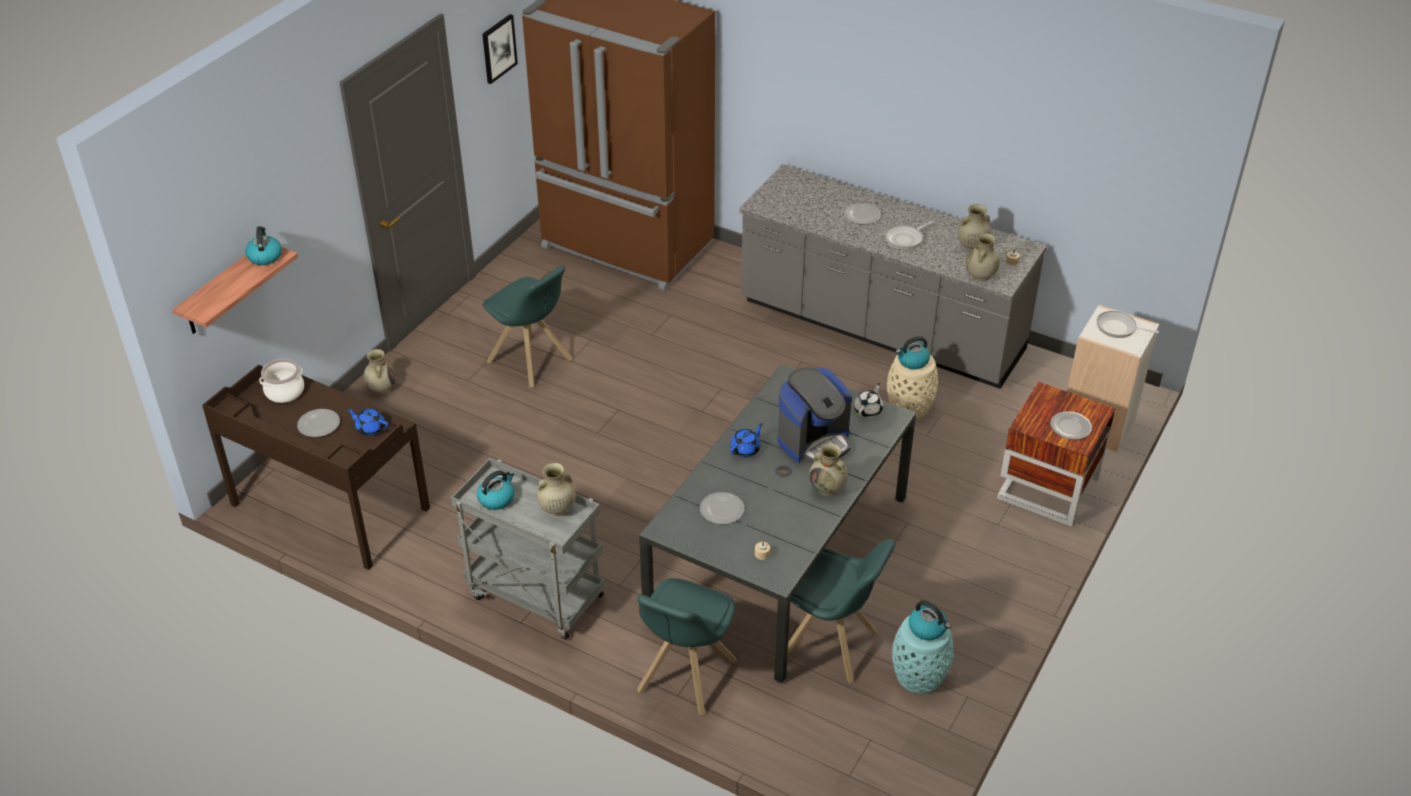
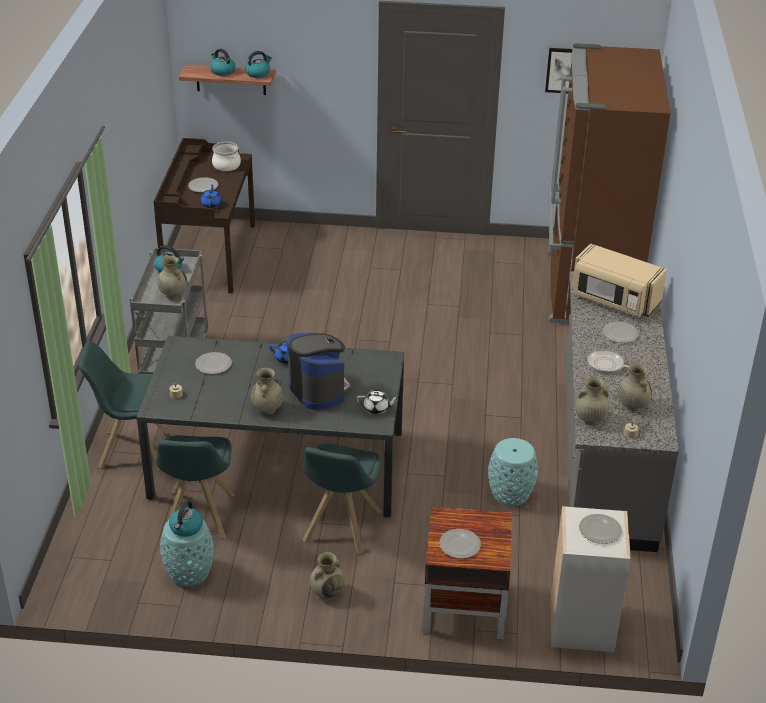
camera: 65 degrees right, 5 degrees down
beige vase [363,349,396,394] -> beige vase moved to [310,552,344,599]
turquoise chair [483,265,573,388] -> turquoise chair moved to [303,443,382,555]
coffee machine [777,367,852,464] -> coffee machine turned 150 degrees counterclockwise [287,333,352,410]
beige stool [887,355,938,419] -> turquoise stool [488,438,538,506]
kettle [896,336,930,369] -> kettle moved to [210,49,236,76]
frying pan [1096,310,1159,338] -> plate [579,514,622,544]
none -> beige microwave [572,243,667,317]

